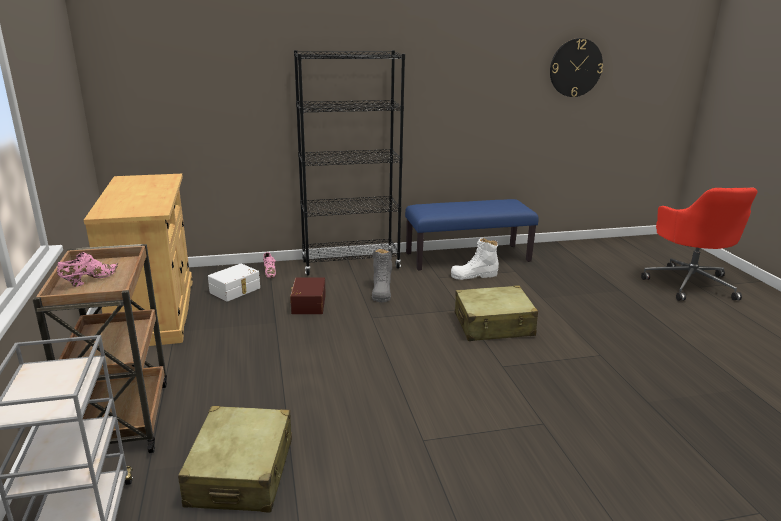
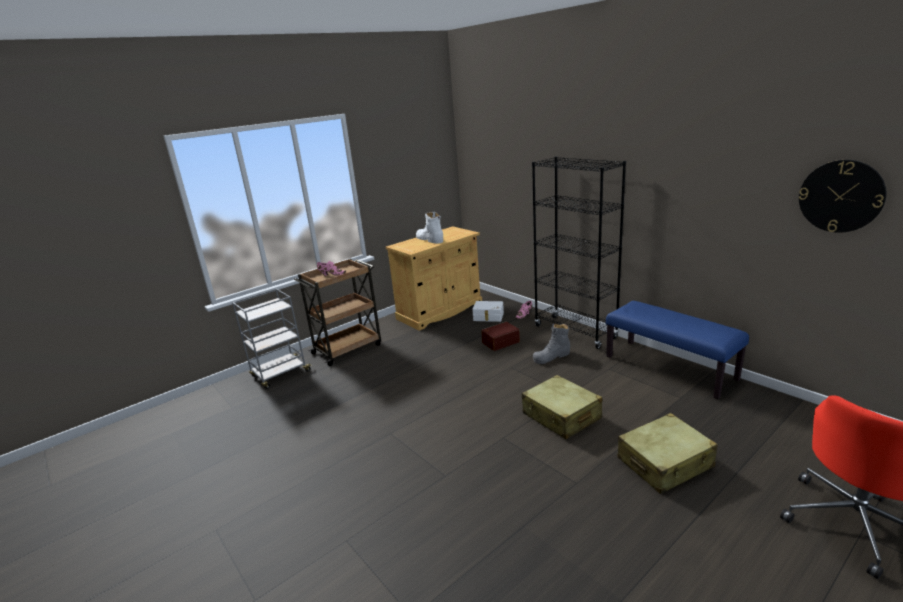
camera: 65 degrees right, 0 degrees up
beige suitcase [178,406,292,513] -> beige suitcase moved to [617,413,718,494]
white boot [451,237,499,280] -> white boot moved to [416,212,443,244]

